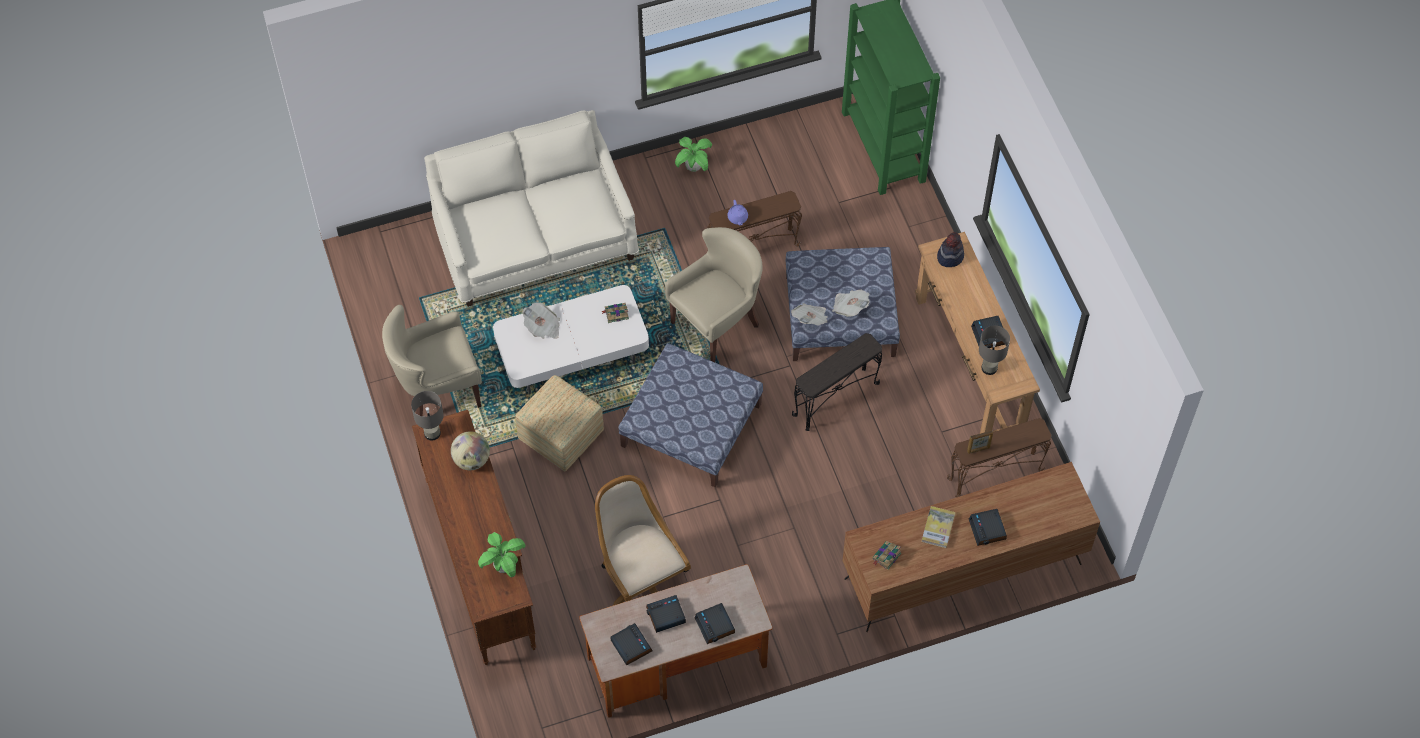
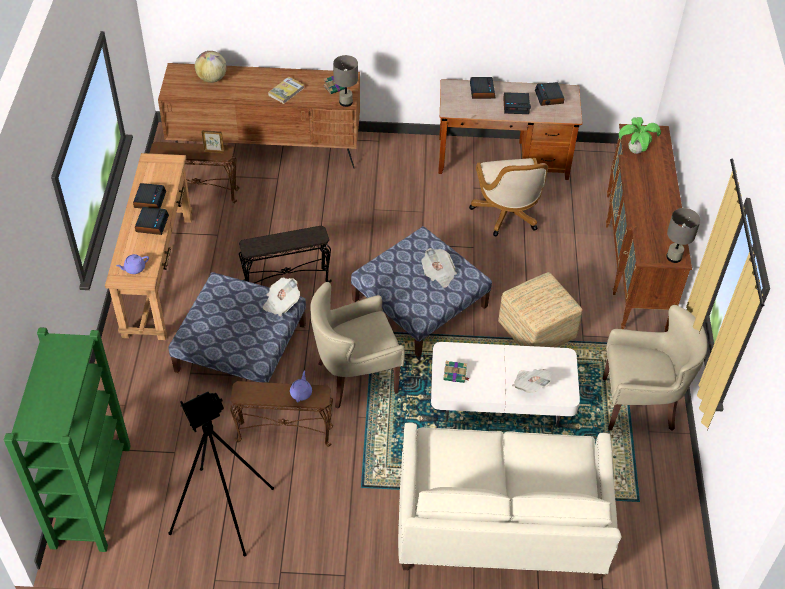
camera: 160 degrees left, 10 degrees down
globe [451,431,490,470] -> globe moved to [195,51,227,83]
potted plant [675,137,712,172] -> none
newspaper [832,289,869,317] -> newspaper moved to [421,248,457,287]
hat [937,232,964,267] -> purple teapot [116,254,149,274]
alarm clock [969,509,1007,546] -> alarm clock moved to [135,207,169,235]
grey table lamp [979,325,1010,375] -> grey table lamp moved to [333,55,358,107]
none -> black floor lamp [169,392,274,556]

